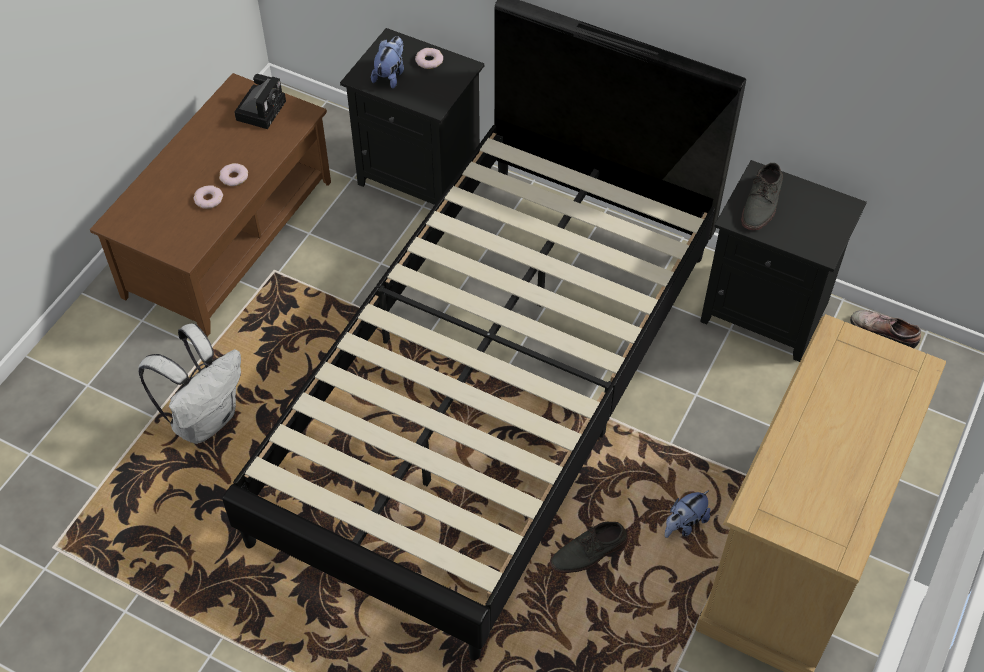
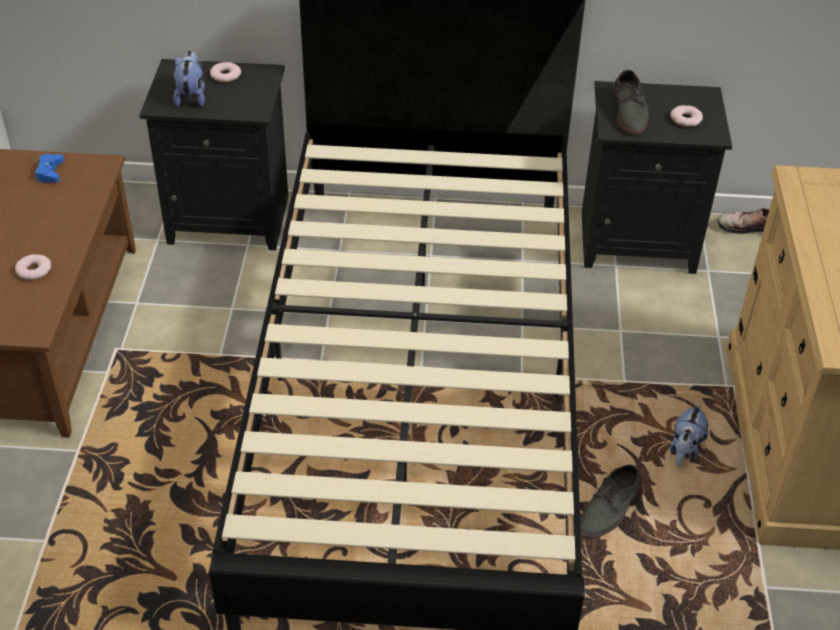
camera: 25 degrees left, 10 degrees down
white backpack [138,324,241,444] -> none
donut [219,163,248,186] -> donut moved to [670,105,703,127]
camera [234,74,286,129] -> blue game controller [35,154,64,183]

